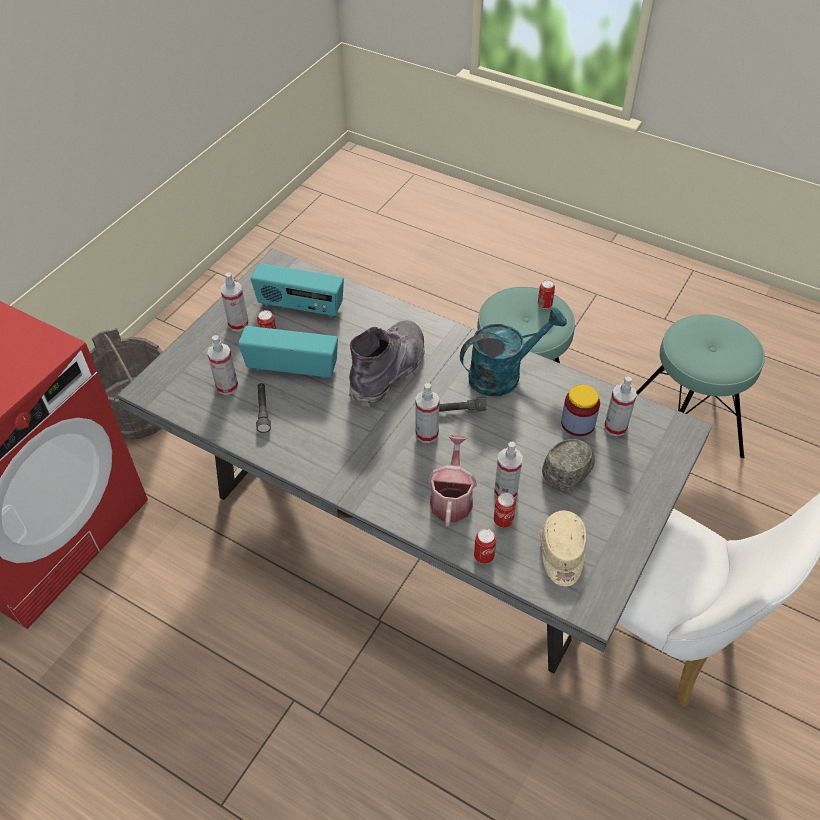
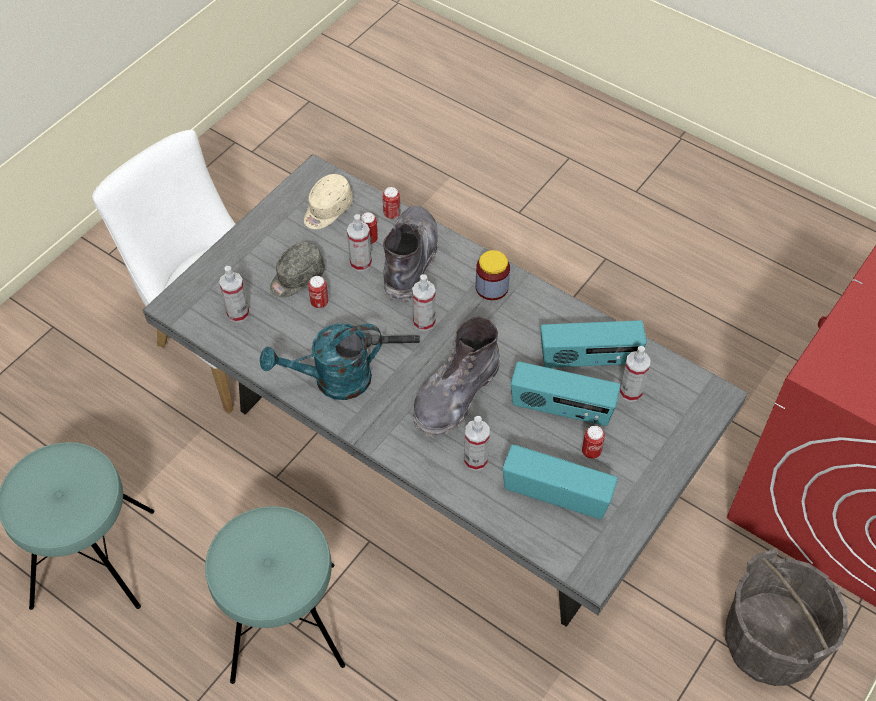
camera: 175 degrees left, 5 degrees up
spray bottle [221,272,249,331] -> spray bottle moved to [464,416,490,471]
grey flashlight [256,383,271,433] -> radio [540,320,647,368]
watering can [428,435,477,527] -> grey boot [383,206,439,302]
can [538,280,555,309] -> can moved to [308,276,328,308]
beige cap [540,510,587,586] -> beige cap turned 150 degrees counterclockwise [304,174,353,229]
jar [561,385,600,436] -> jar moved to [476,250,510,300]

